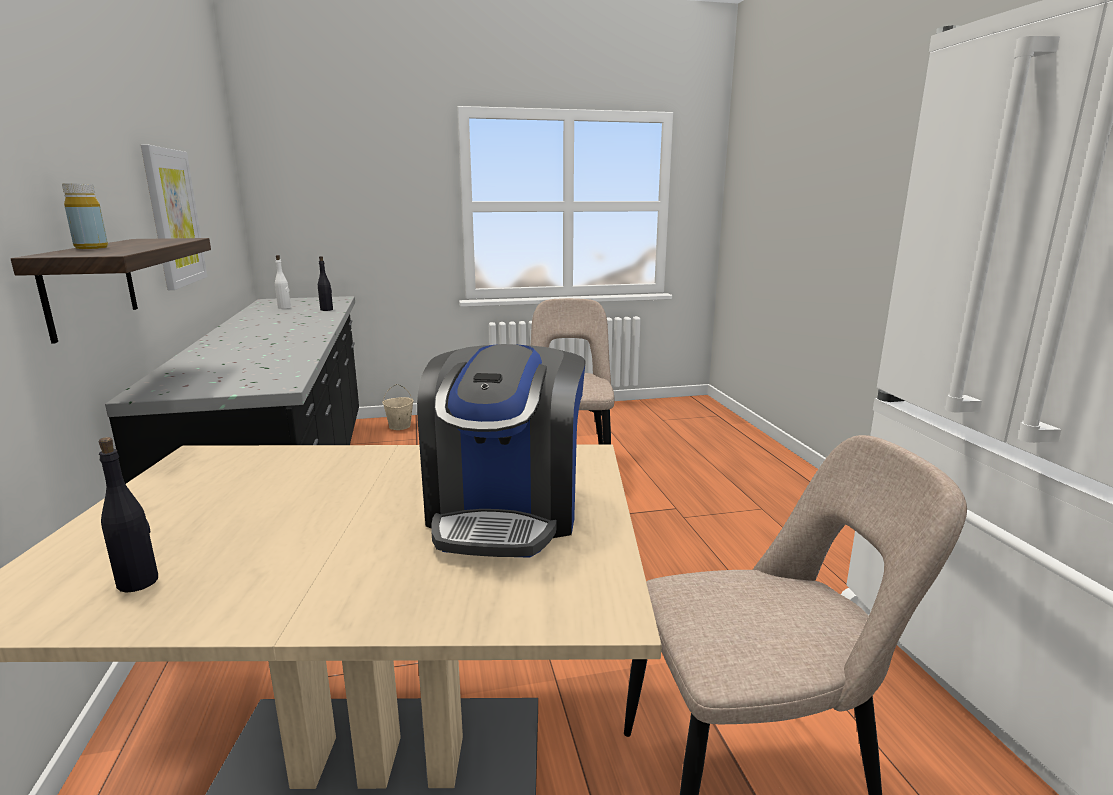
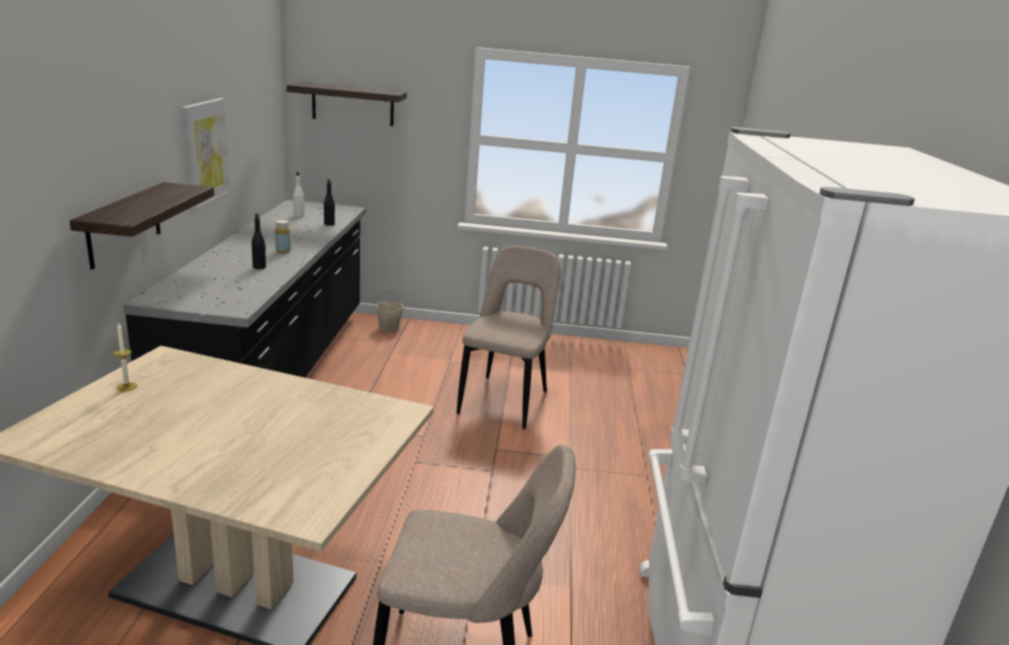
camera: 15 degrees right, 5 degrees up
yellow bottle [62,184,108,249] -> yellow bottle moved to [275,220,291,253]
black bottle [99,437,158,592] -> black bottle moved to [252,213,266,269]
coffee machine [417,344,586,557] -> none
none -> candle [113,323,137,392]
none -> shelf [287,82,407,126]

